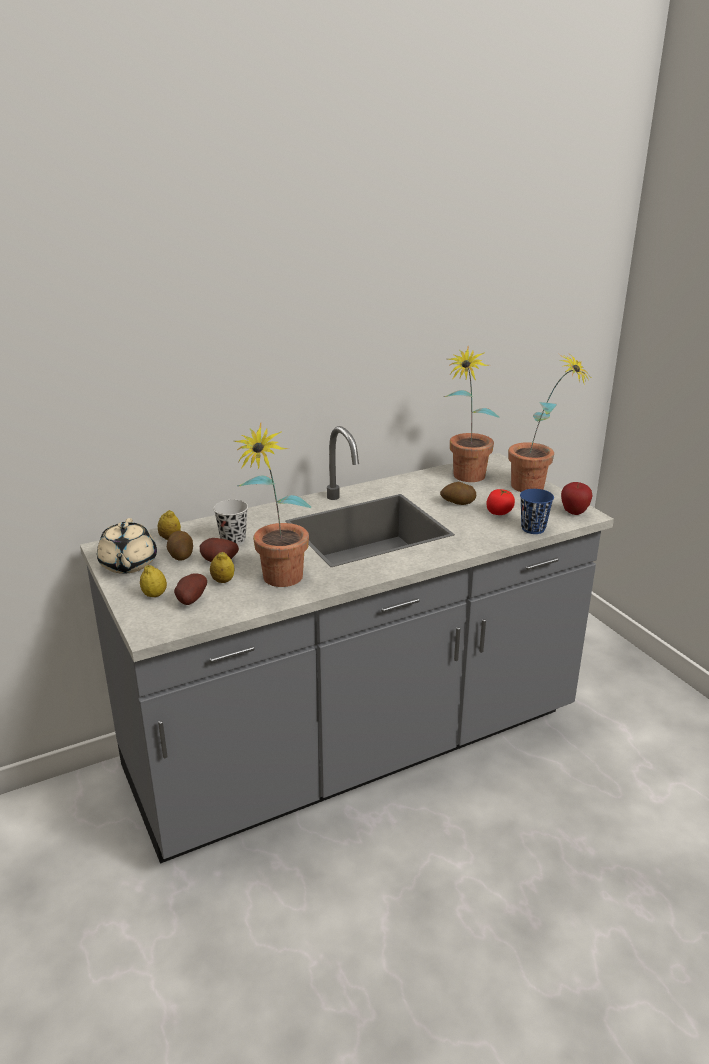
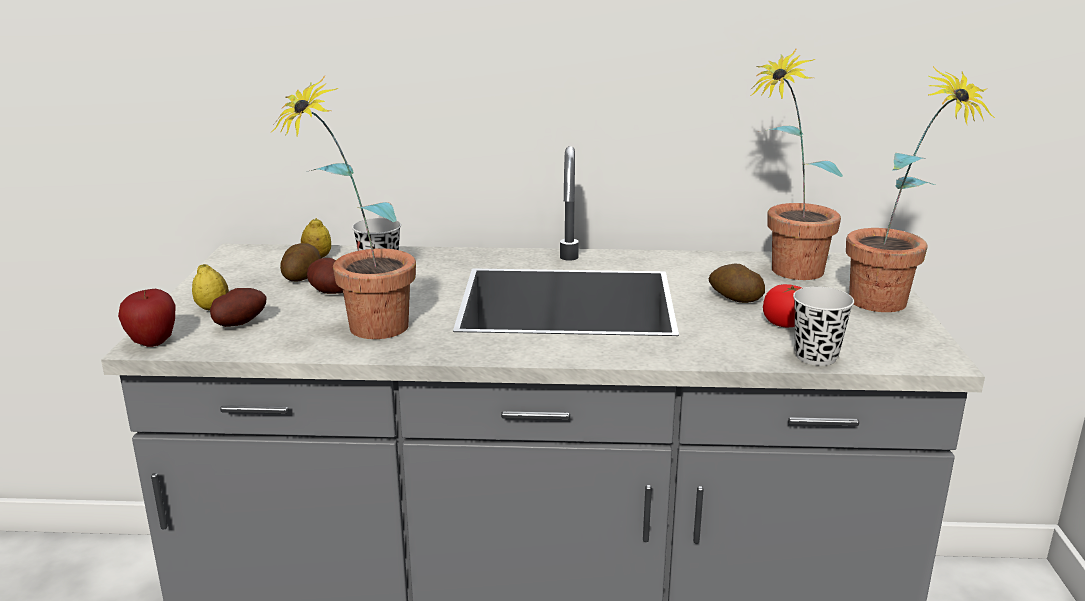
camera: 30 degrees right, 5 degrees down
beige teapot [97,518,157,574] -> none
lemon [210,552,235,583] -> none
blue cup [520,489,554,534] -> black cup [793,287,854,366]
apple [561,482,593,515] -> apple moved to [118,289,175,347]

